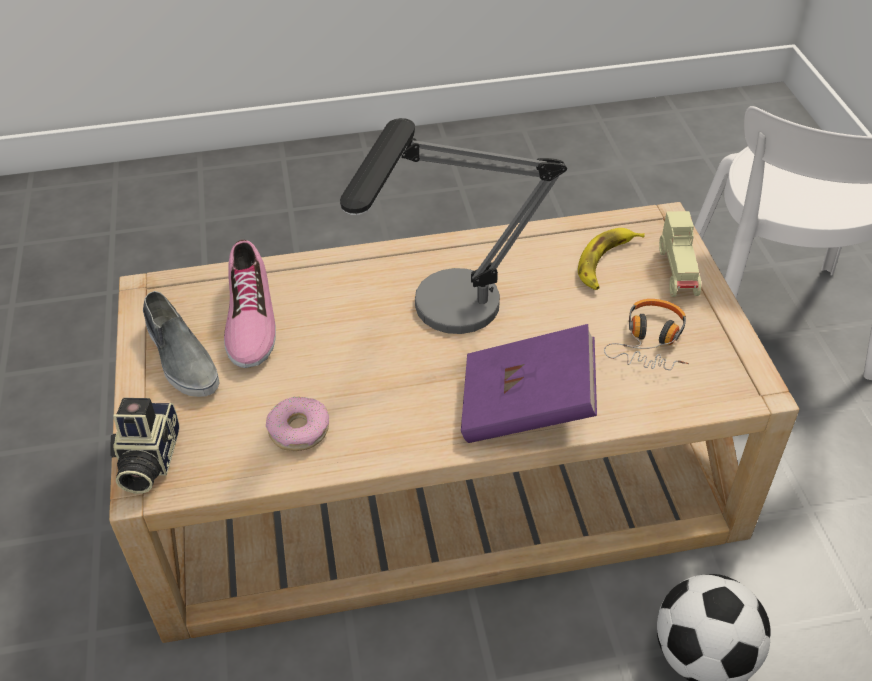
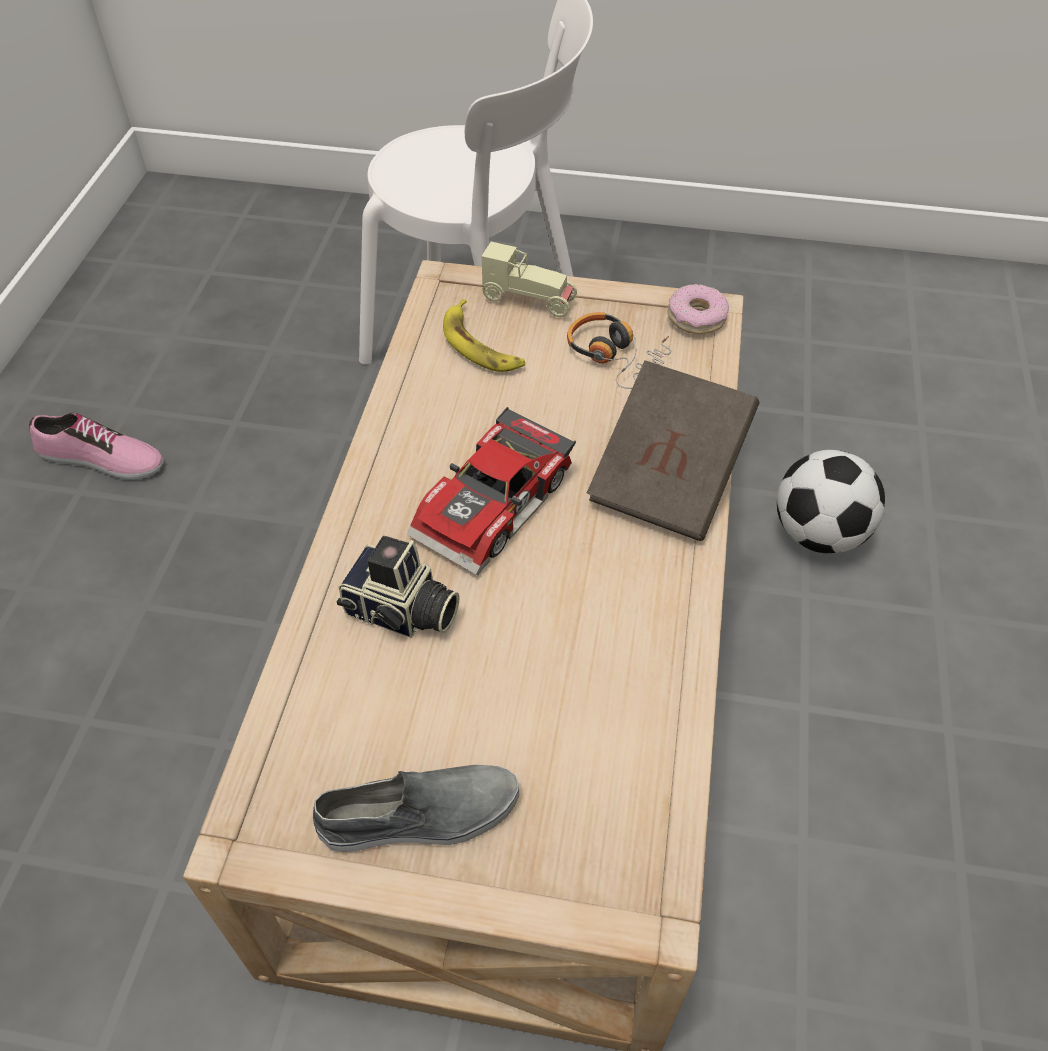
camera: 70 degrees left, 5 degrees up
camera [111,398,179,494] -> camera moved to [336,536,459,638]
shoe [224,240,276,368] -> shoe moved to [29,413,164,480]
donut [266,396,329,451] -> donut moved to [668,284,729,334]
table lamp [340,118,567,334] -> toy car [406,407,576,575]
purple book [461,324,597,443] -> brown book [587,360,759,541]

